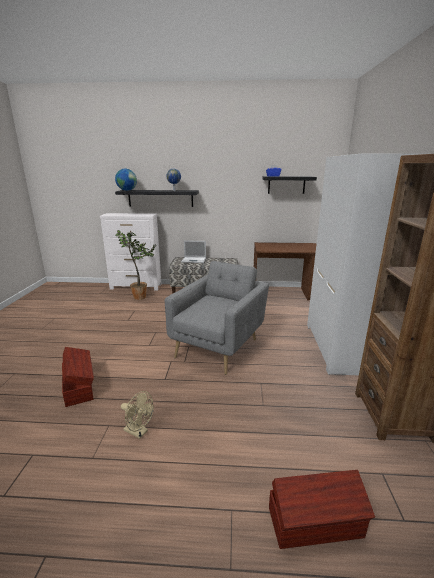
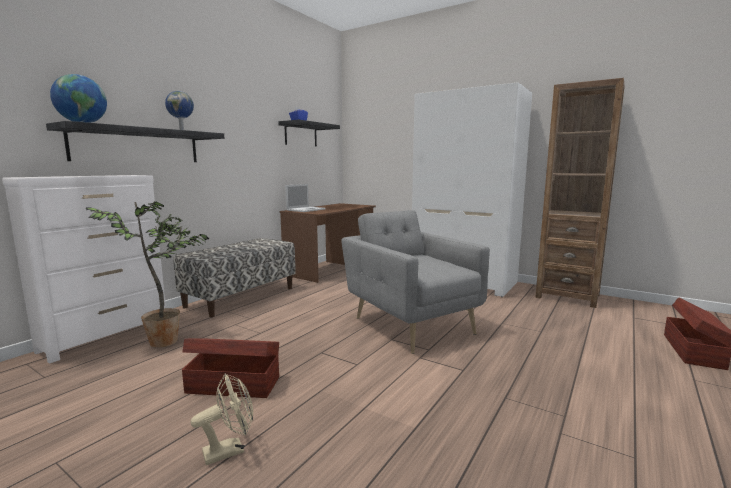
camera: 60 degrees left, 10 degrees down
brown storage box [62,347,94,407] -> brown storage box moved to [182,338,279,398]
beige fan [121,391,154,439] -> beige fan moved to [191,373,253,465]
laptop [181,240,206,263] -> laptop moved to [285,184,326,212]

